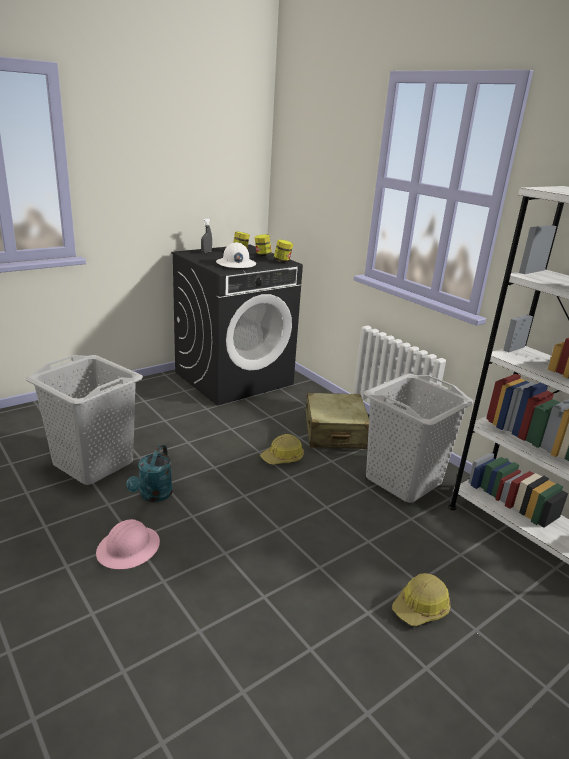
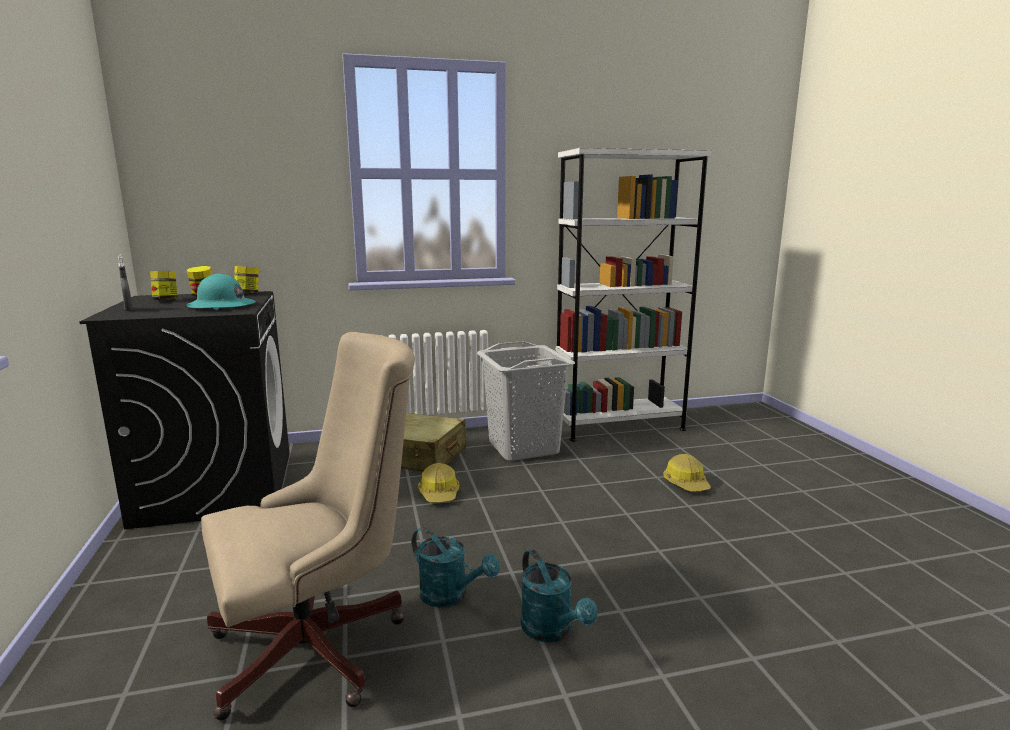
camera: 65 degrees left, 10 degrees down
grey laundry basket [26,355,143,485] -> beige office chair [201,332,415,720]
pink hard hat [96,519,160,569] -> turquoise watering can [521,550,598,642]
white hard hat [216,242,256,268] -> turquoise hard hat [186,274,256,310]

